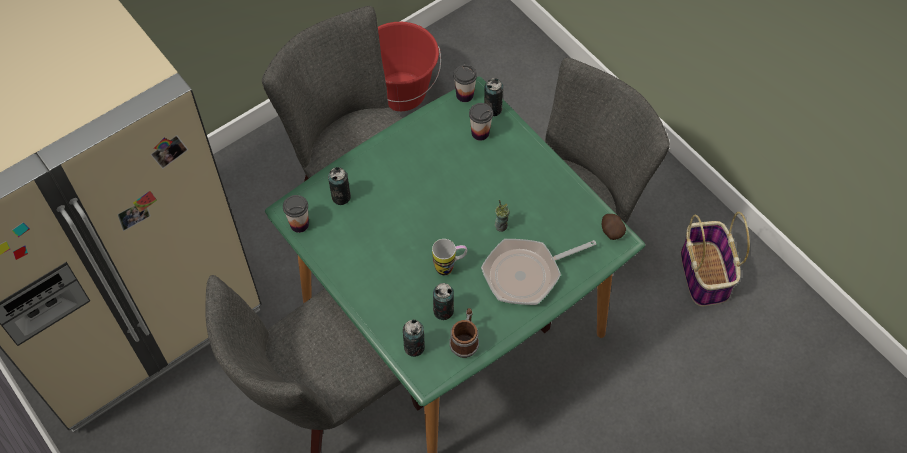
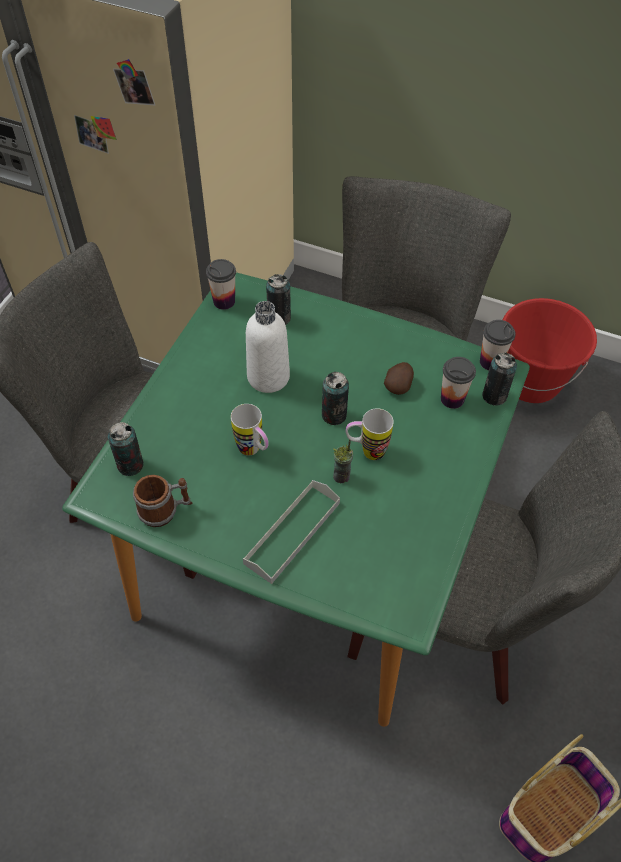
camera: 60 degrees right, 5 degrees down
can [433,283,454,320] -> can moved to [322,372,349,425]
frying pan [481,239,596,305] -> grey tray [243,480,340,584]
potato [602,214,626,240] -> potato moved to [384,362,414,395]
none -> white bottle [246,301,290,393]
none -> mug [346,408,394,460]

